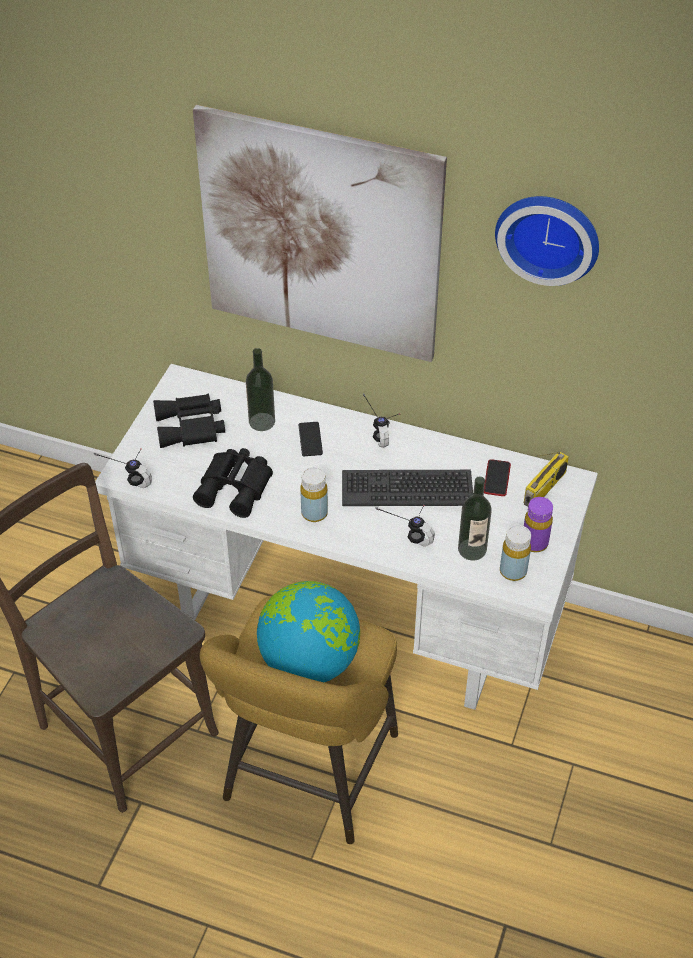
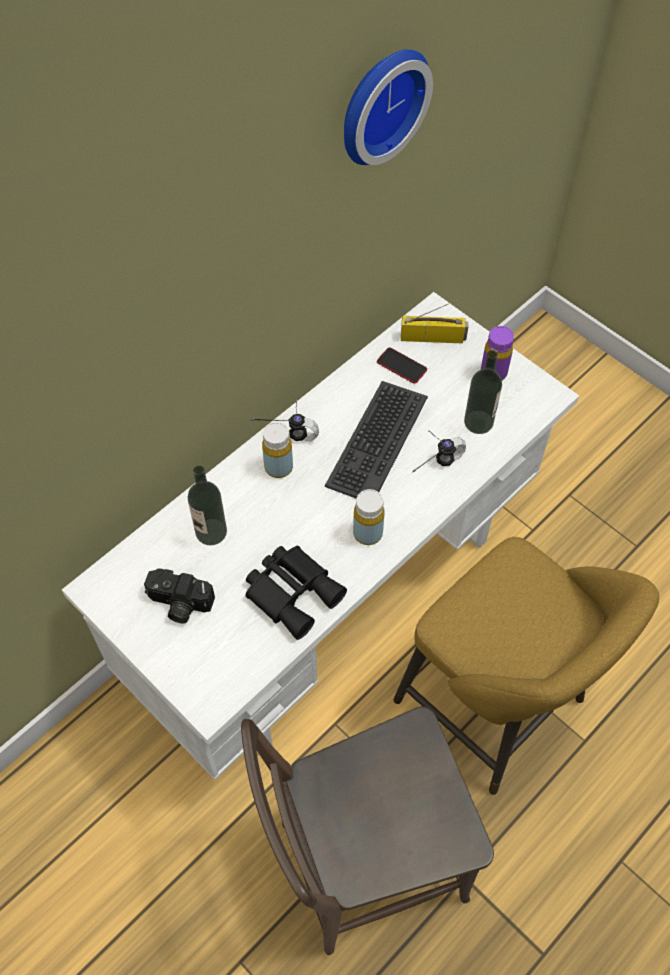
camera: 65 degrees left, 10 degrees up
headphones [94,448,152,488] -> none
black binoculars [153,393,225,448] -> camera [144,568,215,623]
picture [193,105,447,362] -> none
globe [257,581,360,682] -> none
phone [298,422,323,456] -> none
yellow bottle [500,525,531,581] -> yellow bottle moved to [262,422,293,478]
radio [524,451,569,507] -> radio turned 60 degrees counterclockwise [401,299,468,343]

